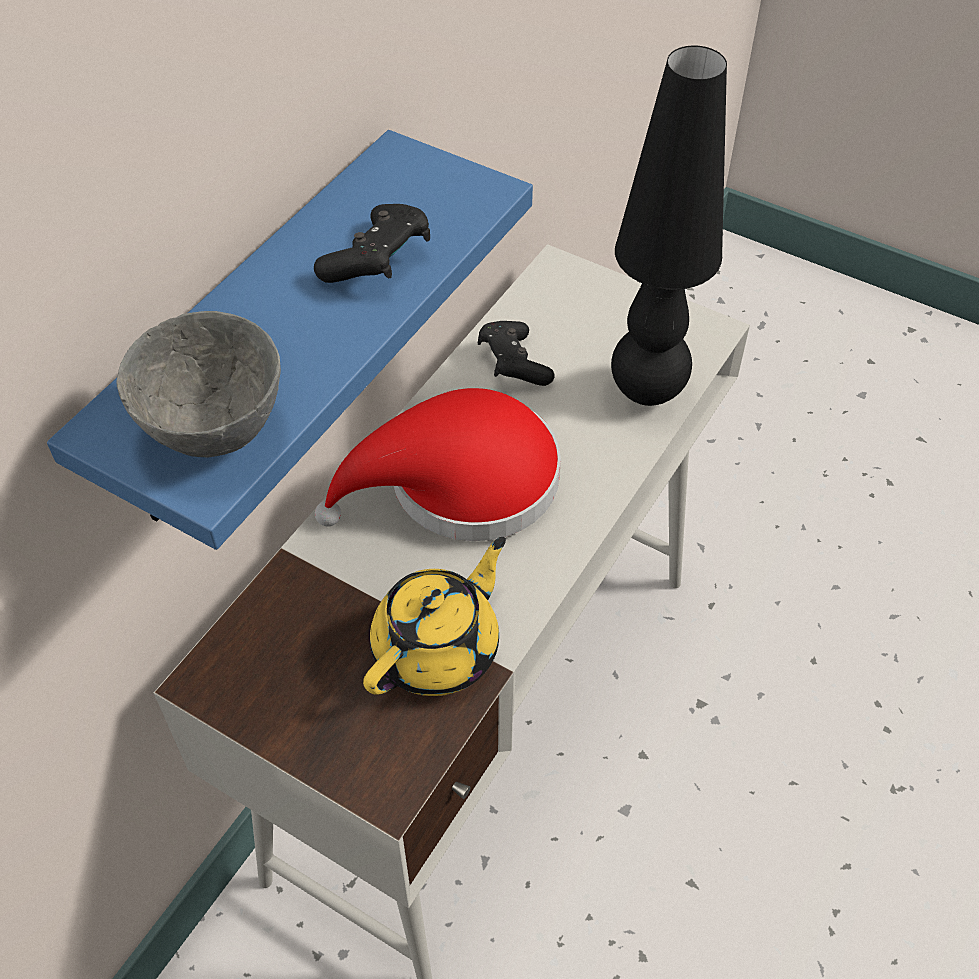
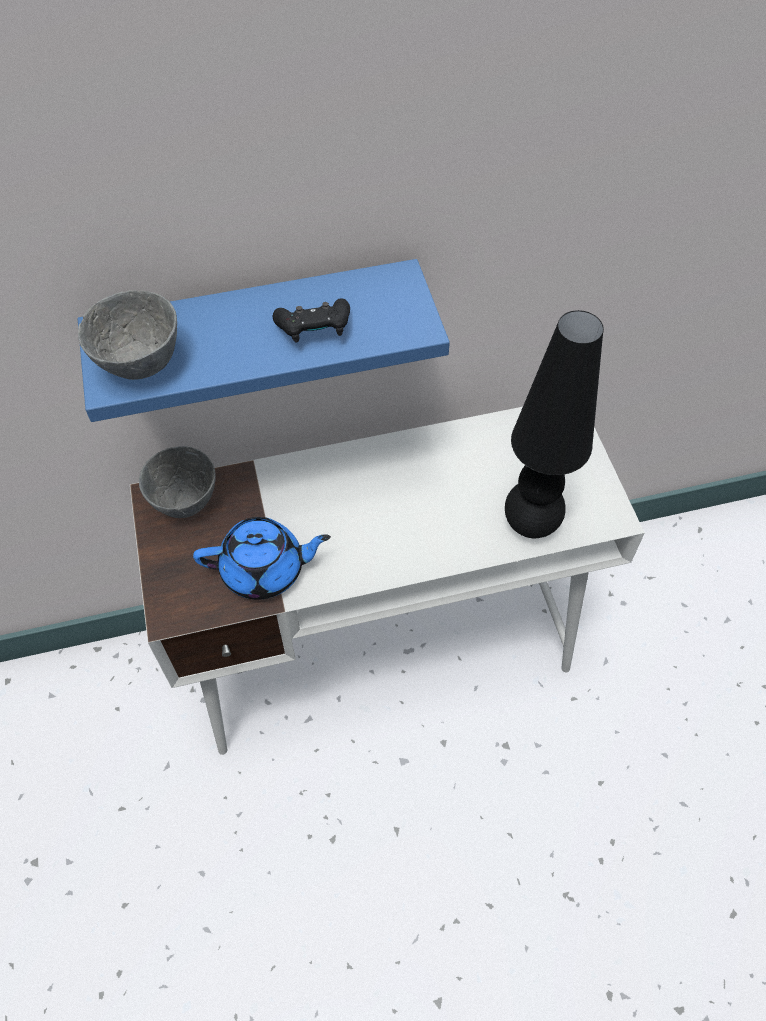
camera: 45 degrees right, 5 degrees up
red hat [315,388,561,541] -> none
yellow teapot [363,537,506,696] -> blue teapot [193,517,331,599]
black game controller [478,321,555,386] -> none
none -> grey bowl [139,446,216,518]

